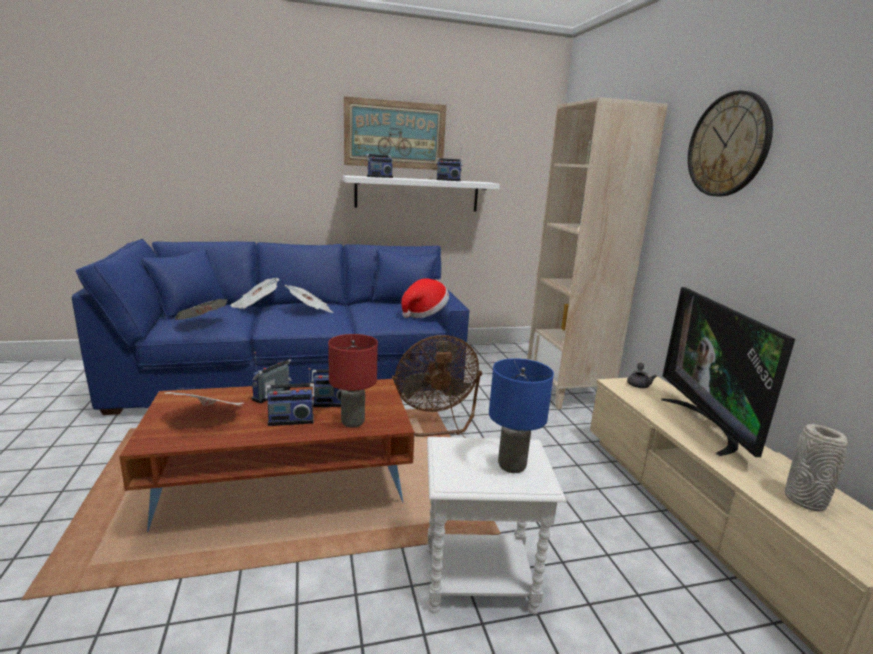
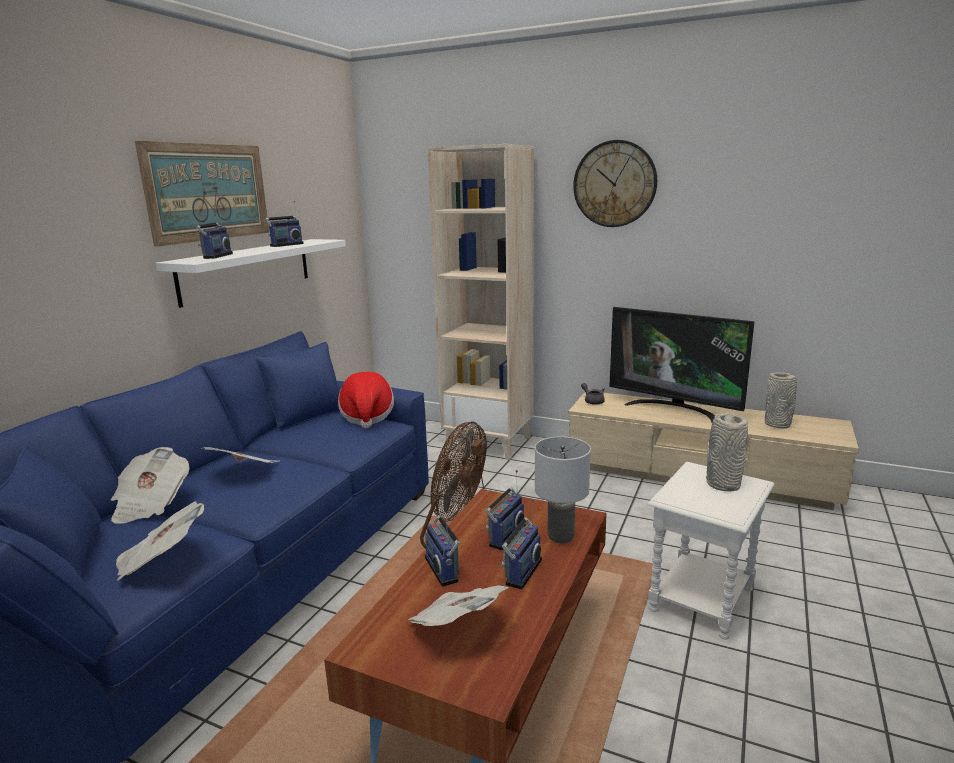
camera: 50 degrees left, 0 degrees up
red table lamp [328,334,378,428] -> white table lamp [535,436,591,544]
blue table lamp [489,358,554,473] -> grey vase [706,413,748,491]

